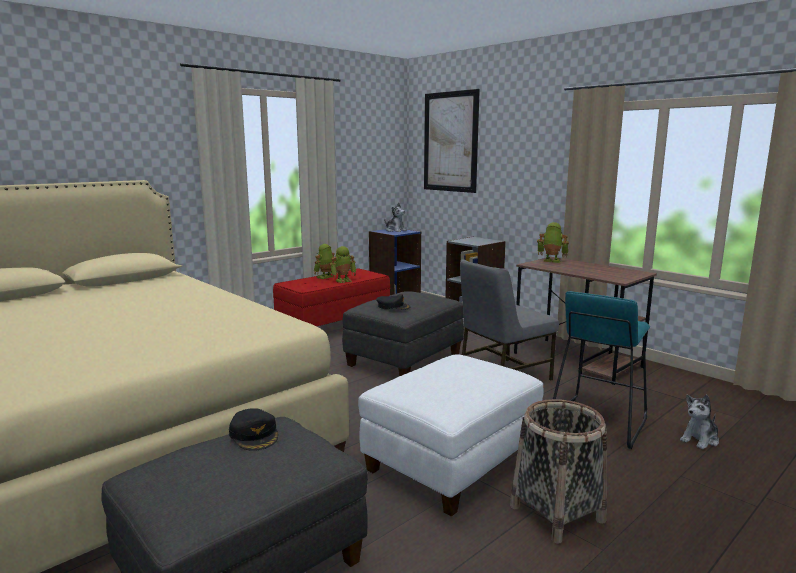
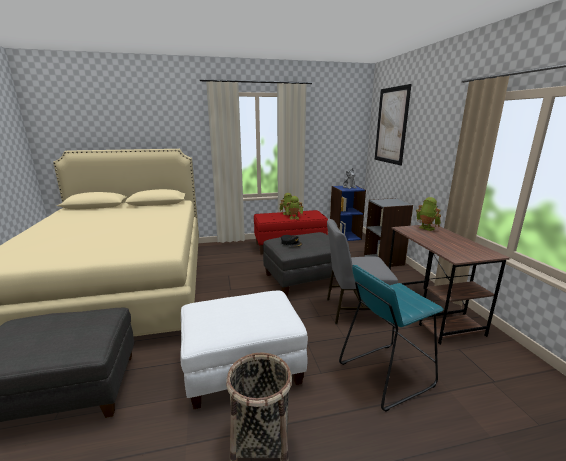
camera: 30 degrees right, 5 degrees up
black cap [229,408,278,451] -> none
plush toy [680,395,719,450] -> none

